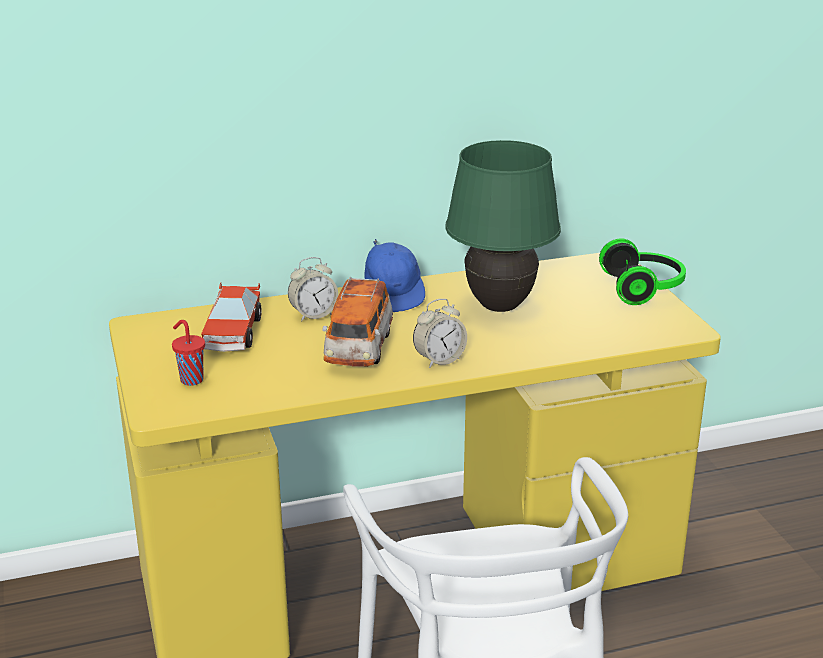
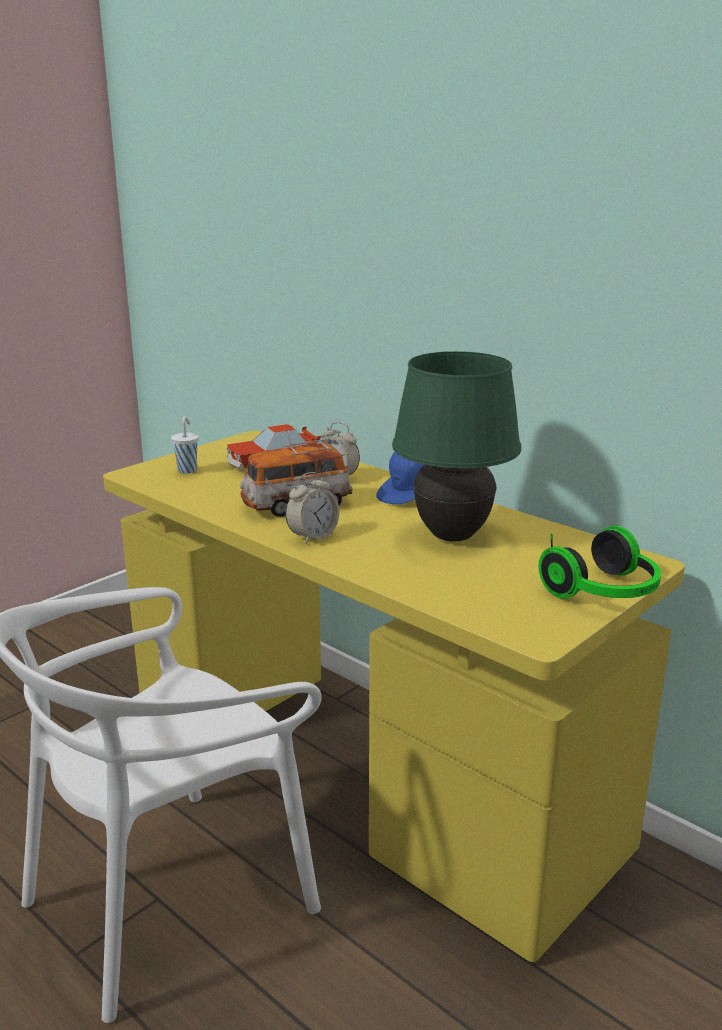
camera: 60 degrees right, 5 degrees down
red cup [172,320,205,386] -> white cup [171,416,199,474]
alarm clock [413,299,467,368] -> alarm clock turned 75 degrees counterclockwise [285,472,339,544]

